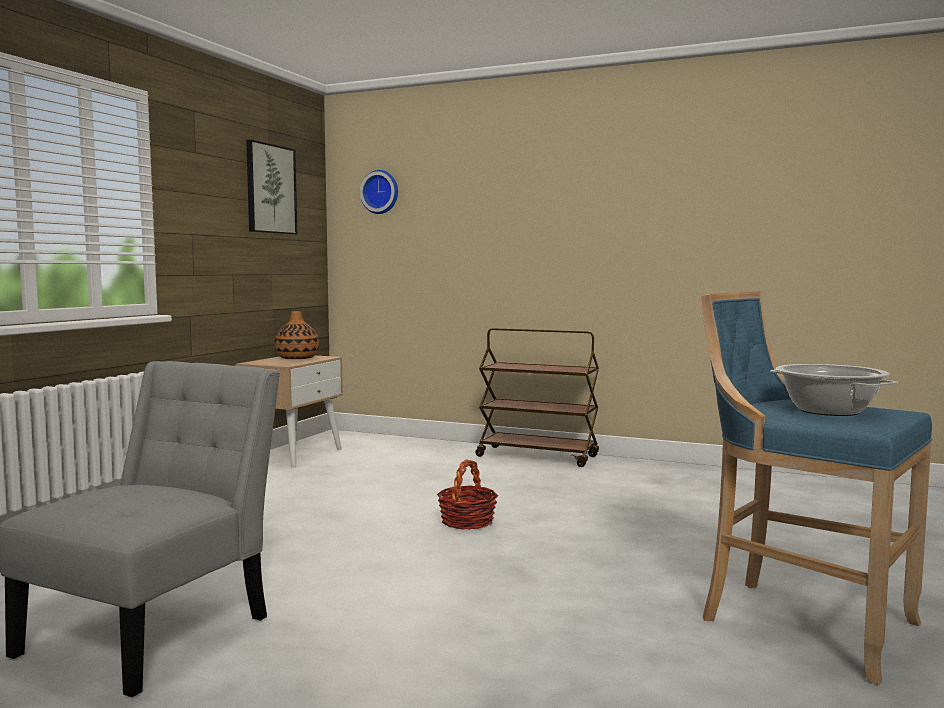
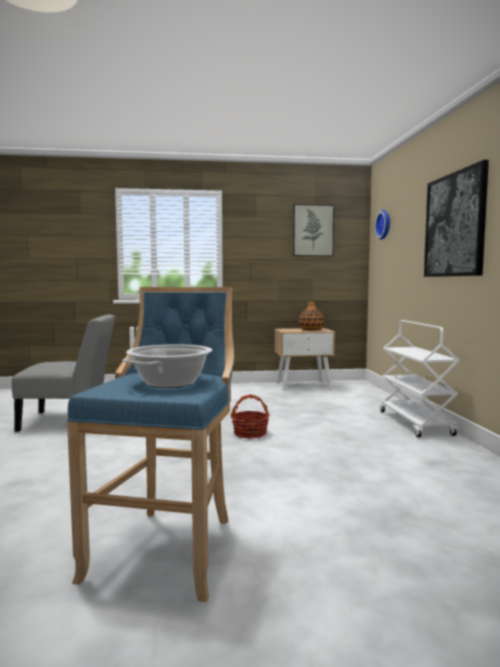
camera: 60 degrees right, 0 degrees up
brown cart [475,328,599,467] -> white cart [380,320,460,437]
none -> picture [424,160,489,277]

